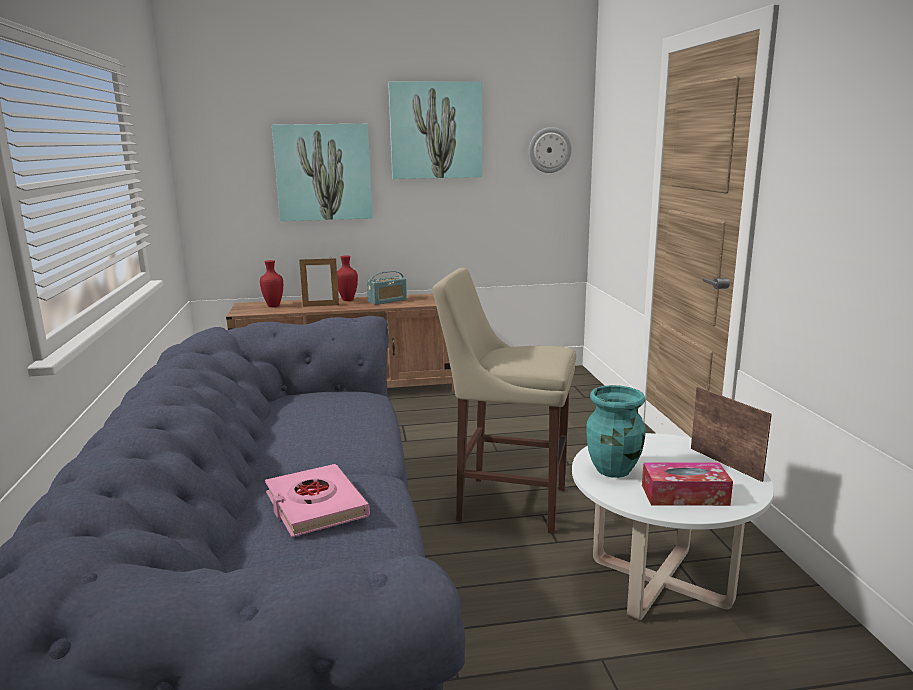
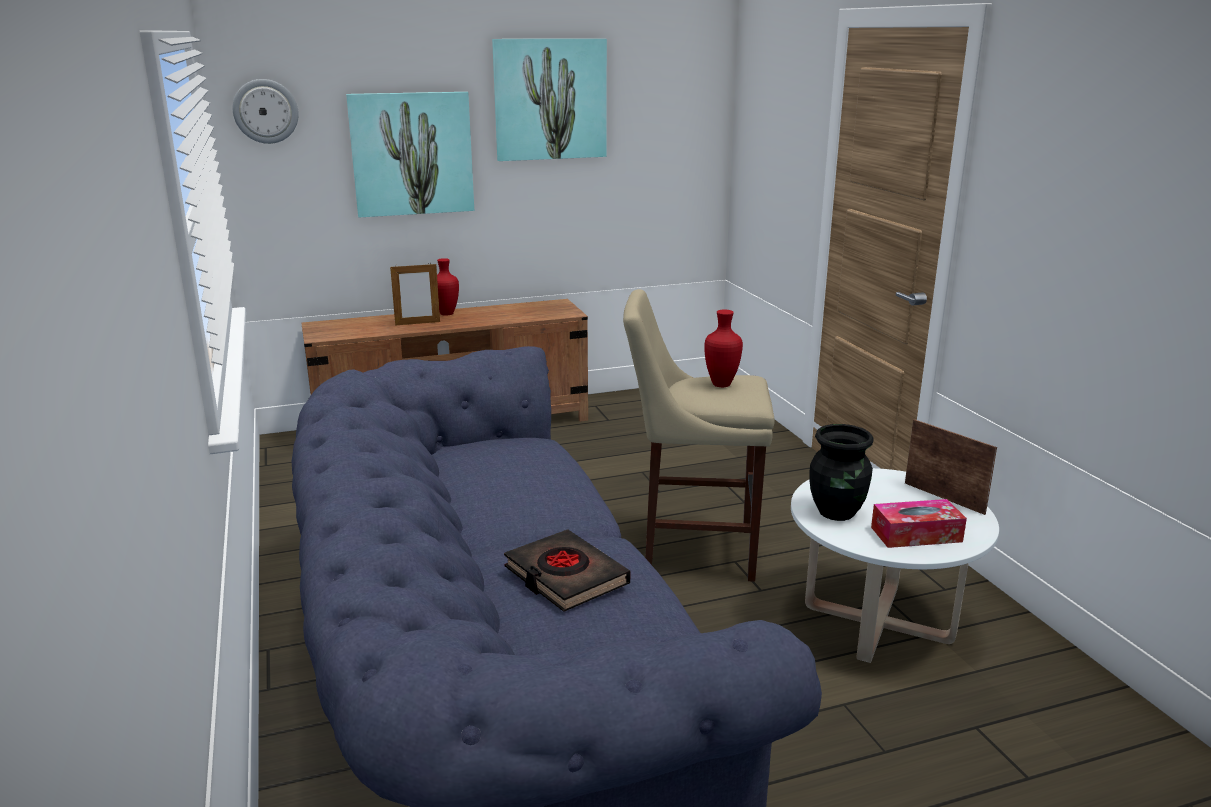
camera: 10 degrees left, 5 degrees up
red vase [260,260,283,307] -> red vase moved to [704,310,743,387]
pink book [265,464,370,537] -> black book [504,529,630,612]
radio [367,271,407,305] -> none
wall clock [529,127,572,173] -> wall clock moved to [233,79,299,144]
turquoise vase [586,385,646,478] -> black vase [809,424,874,521]

